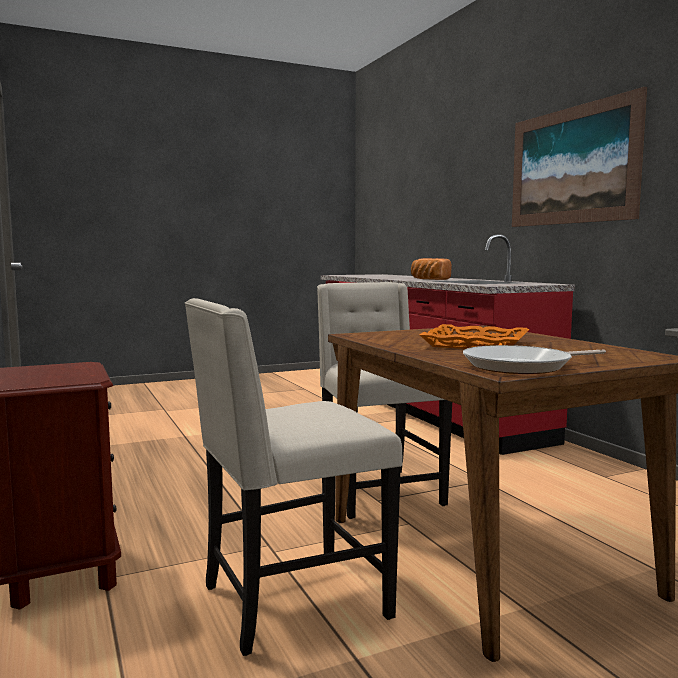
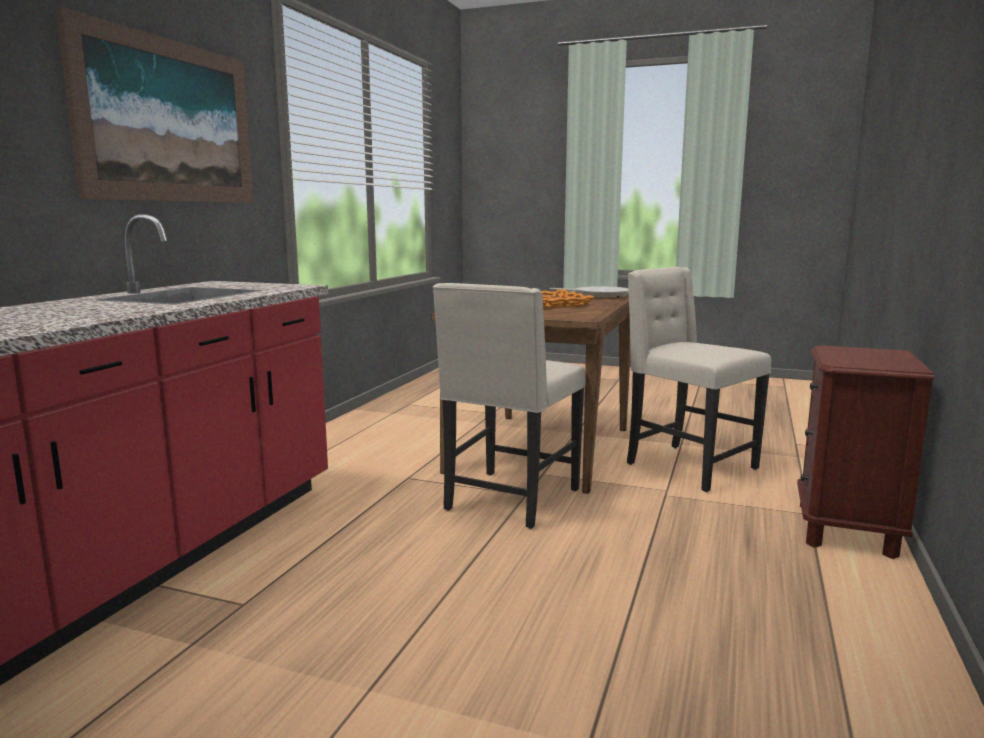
camera: 135 degrees left, 5 degrees up
beige chair [185,298,403,656] -> beige chair turned 150 degrees counterclockwise [627,267,771,492]
bread [411,258,452,280] -> none

